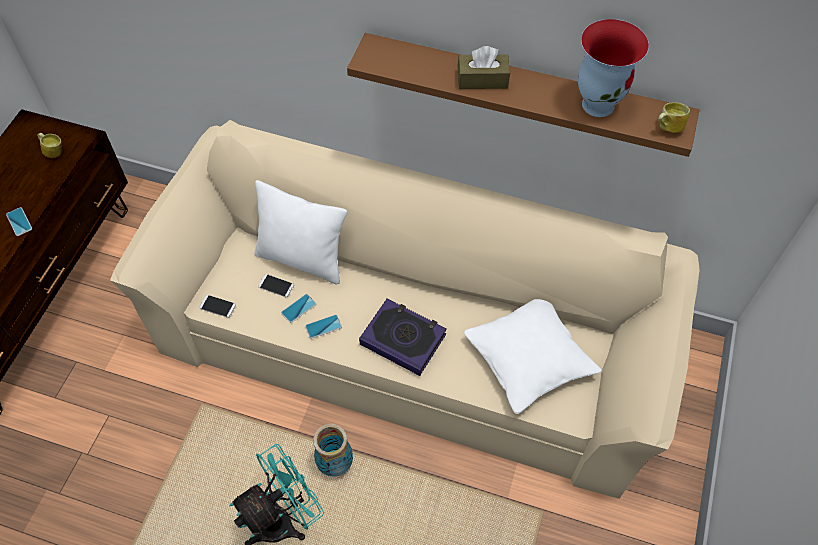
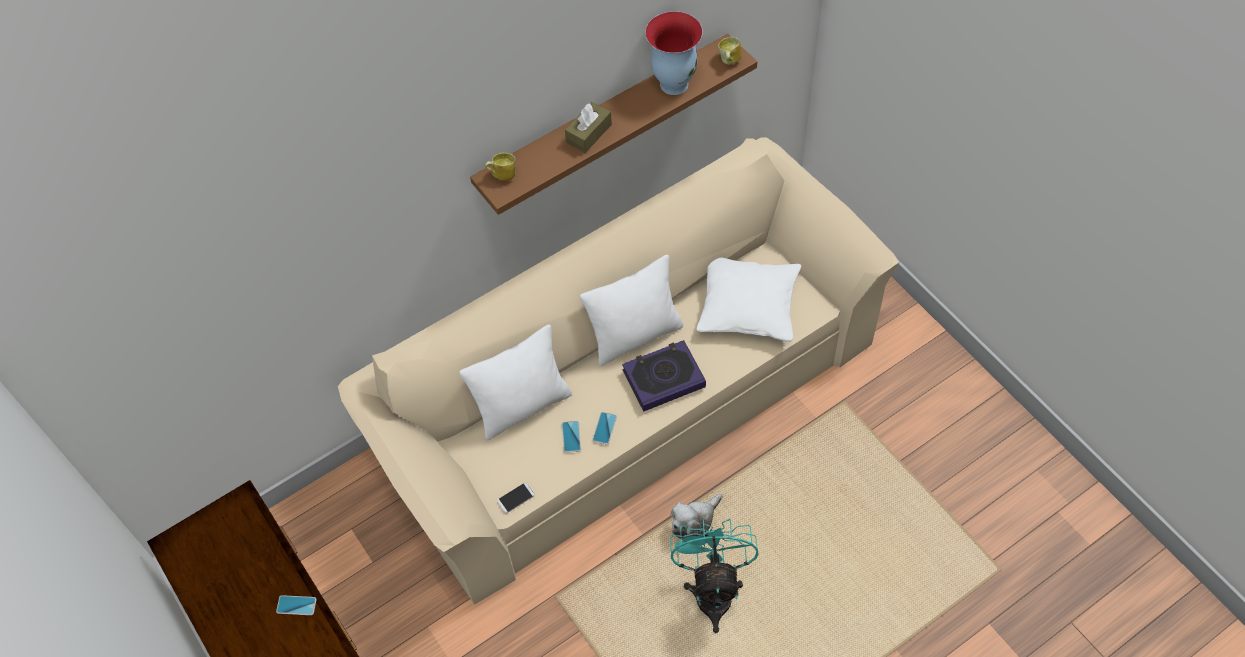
camera: 50 degrees left, 0 degrees up
mug [37,133,62,158] -> mug moved to [485,153,516,180]
phone [258,274,294,297] -> none
vase [313,423,353,477] -> plush toy [670,494,722,540]
none -> white pillow [580,255,683,366]

